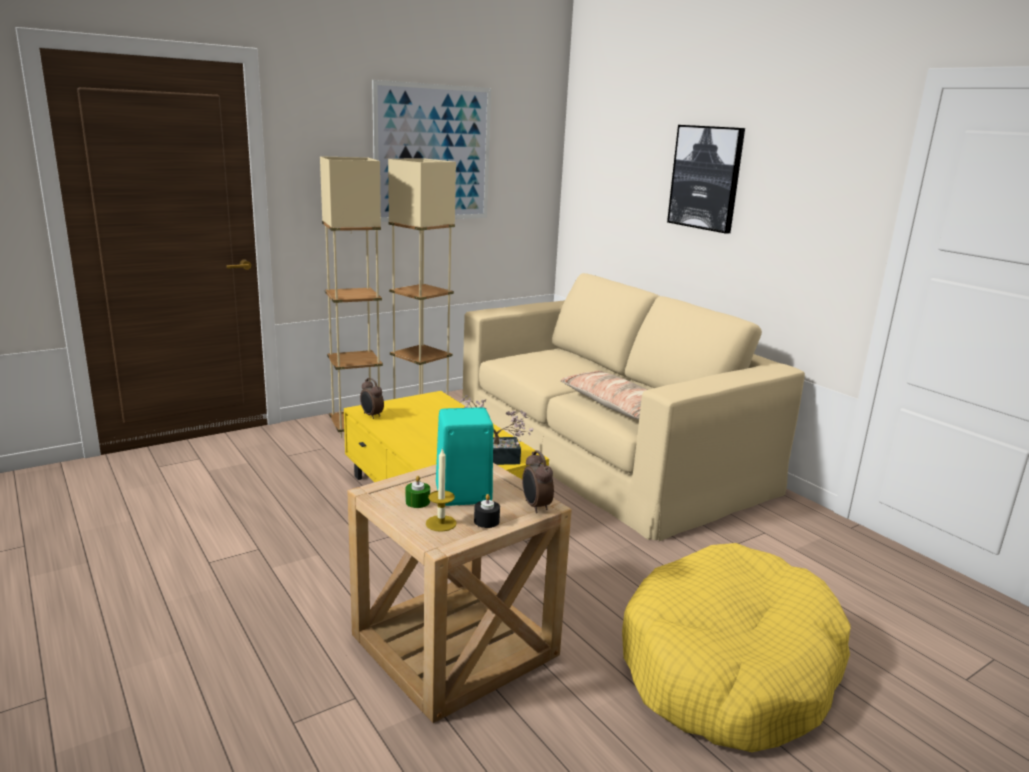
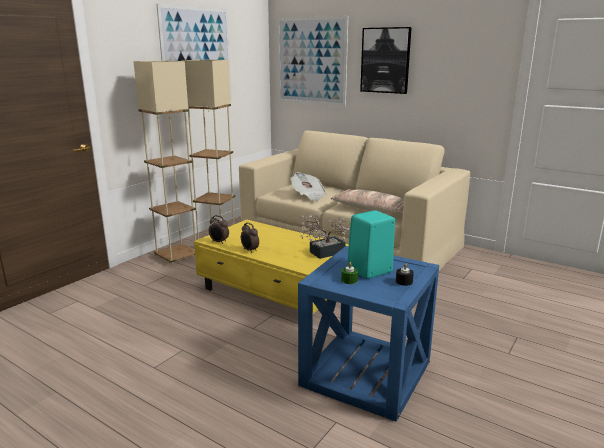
camera: 20 degrees left, 0 degrees up
beige side table [348,463,572,723] -> blue side table [298,246,439,421]
candle [426,448,457,532] -> none
alarm clock [522,450,554,513] -> alarm clock moved to [241,222,259,253]
yellow dog bed [622,543,851,752] -> none
none -> picture [277,16,348,106]
none -> newspaper [290,172,327,201]

